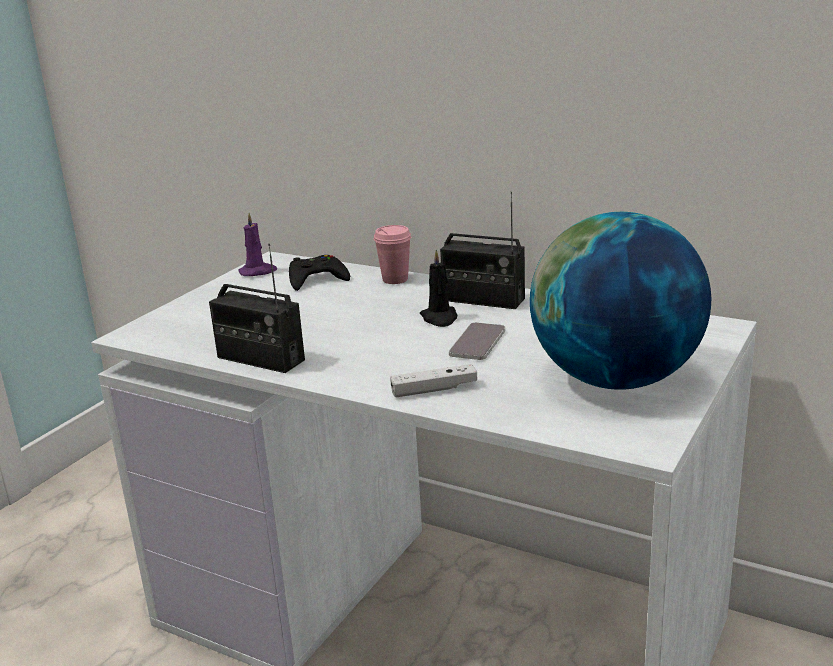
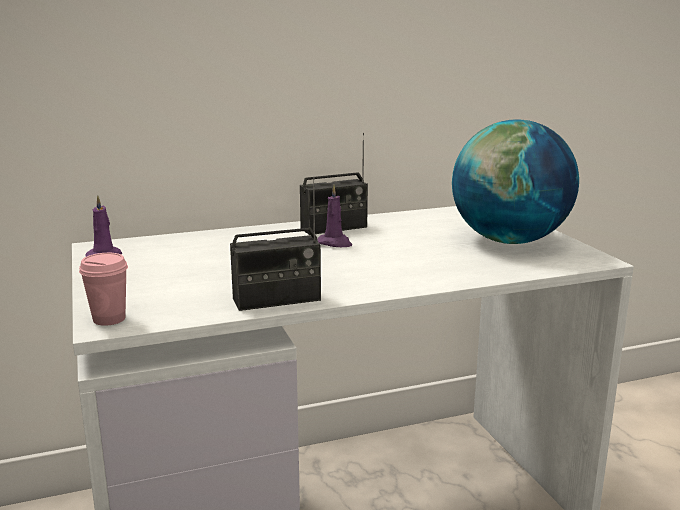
camera: 50 degrees left, 5 degrees down
black game controller [289,255,350,291] -> none
pink cup [374,225,411,284] -> pink cup moved to [79,253,128,326]
white game controller [390,364,477,397] -> none
black candle [420,250,457,327] -> purple candle [318,185,352,247]
phone [449,322,505,360] -> none

